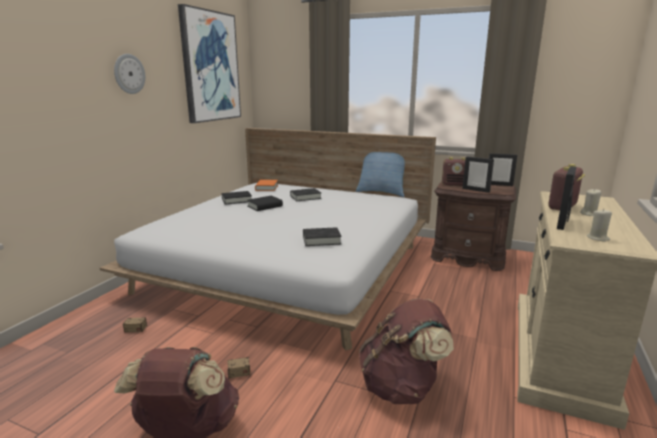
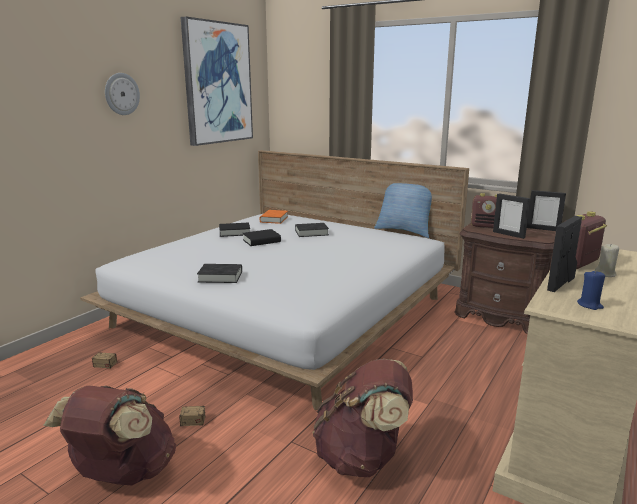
camera: 10 degrees right, 0 degrees up
black book [303,227,342,246] -> black book moved to [197,264,242,283]
beige candle [587,209,612,242] -> blue candle [577,271,605,310]

